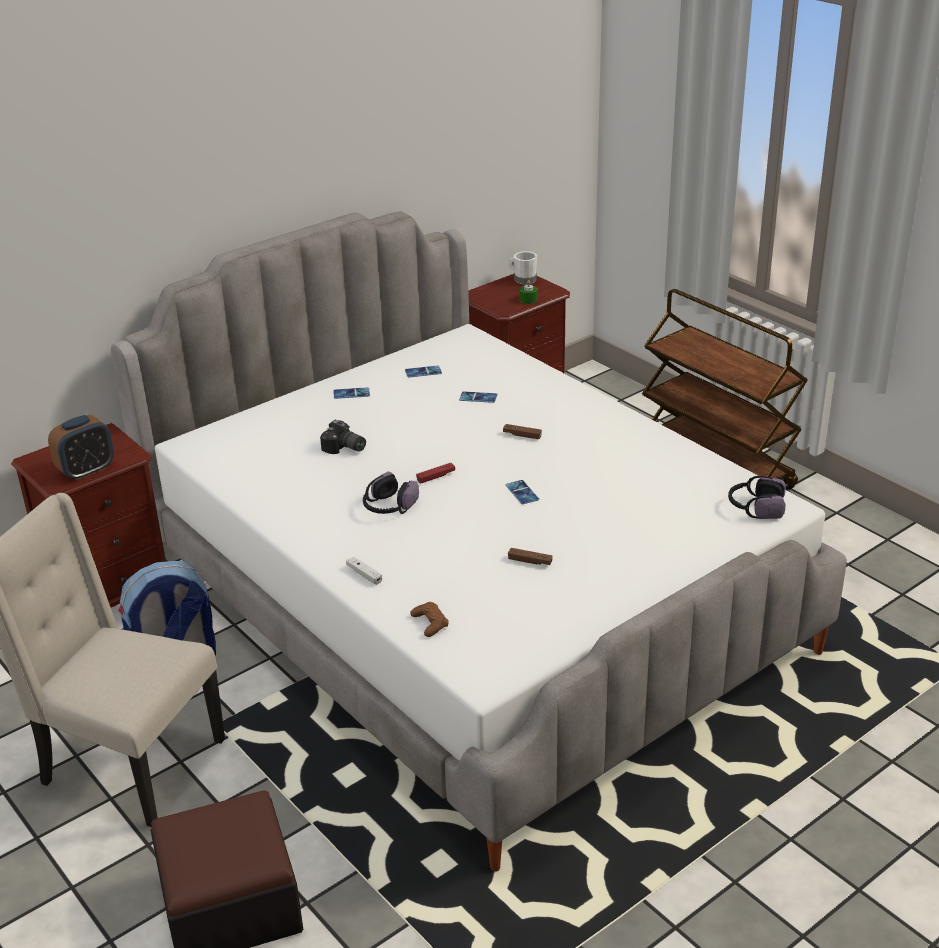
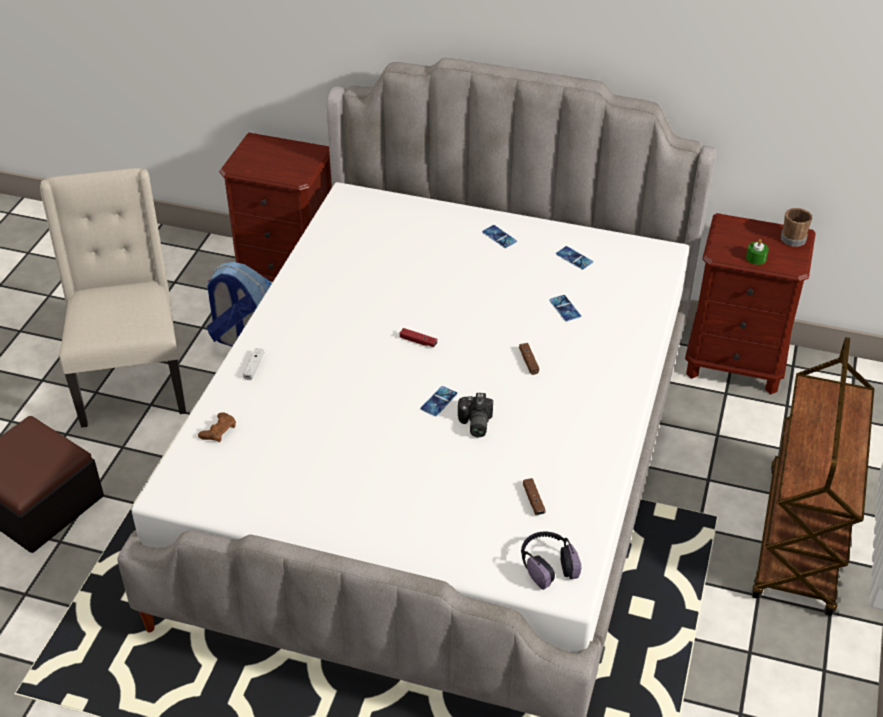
camera: 55 degrees right, 10 degrees up
alarm clock [48,415,114,481] -> none
camera [320,419,366,454] -> camera moved to [458,393,493,437]
headphones [363,472,419,514] -> none
brown game controller [508,548,553,565] -> brown game controller moved to [523,478,545,515]
white mug [509,251,537,284] -> brown mug [781,208,812,247]

